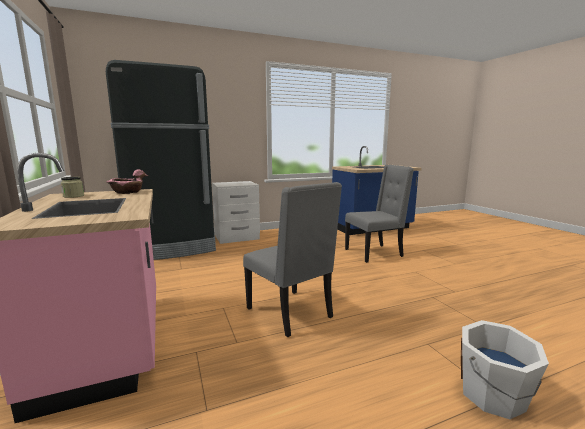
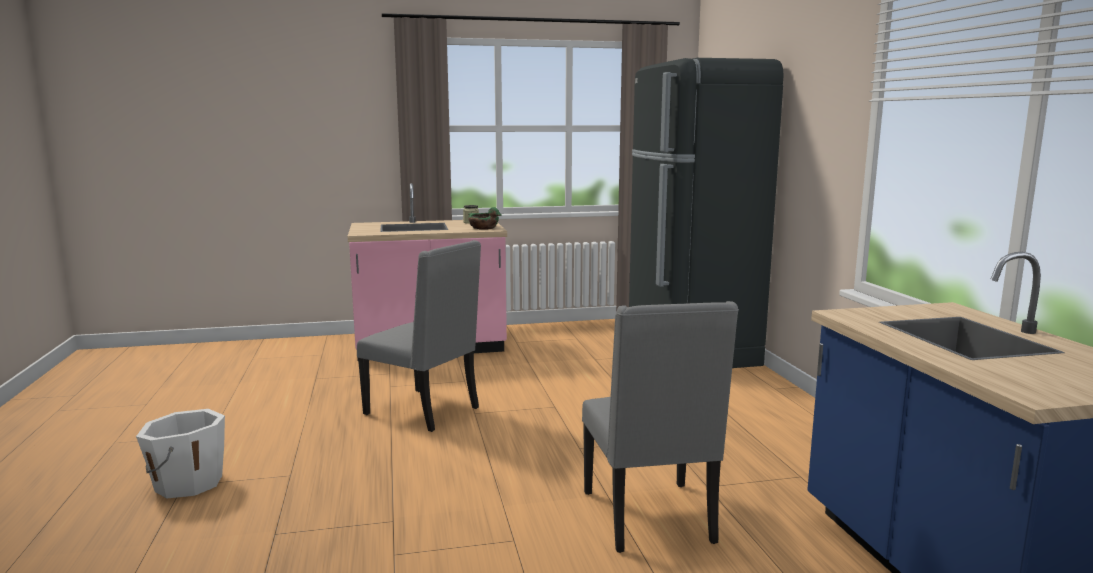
camera: 100 degrees right, 0 degrees up
pink bowl [106,169,148,194] -> green bowl [468,207,502,230]
white nightstand [212,181,260,244] -> none
grey chair [243,182,342,337] -> grey chair turned 120 degrees counterclockwise [357,240,481,432]

